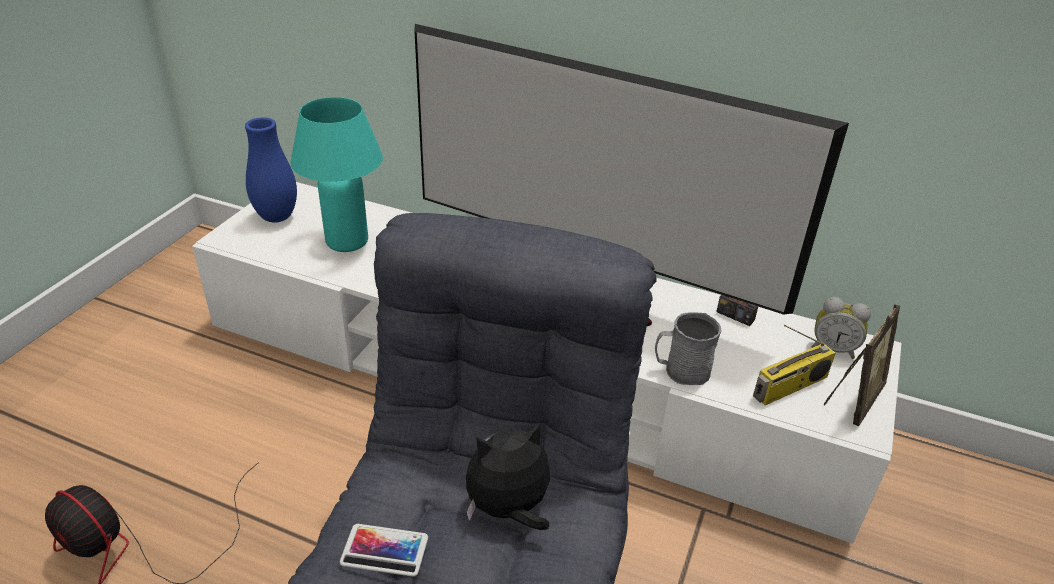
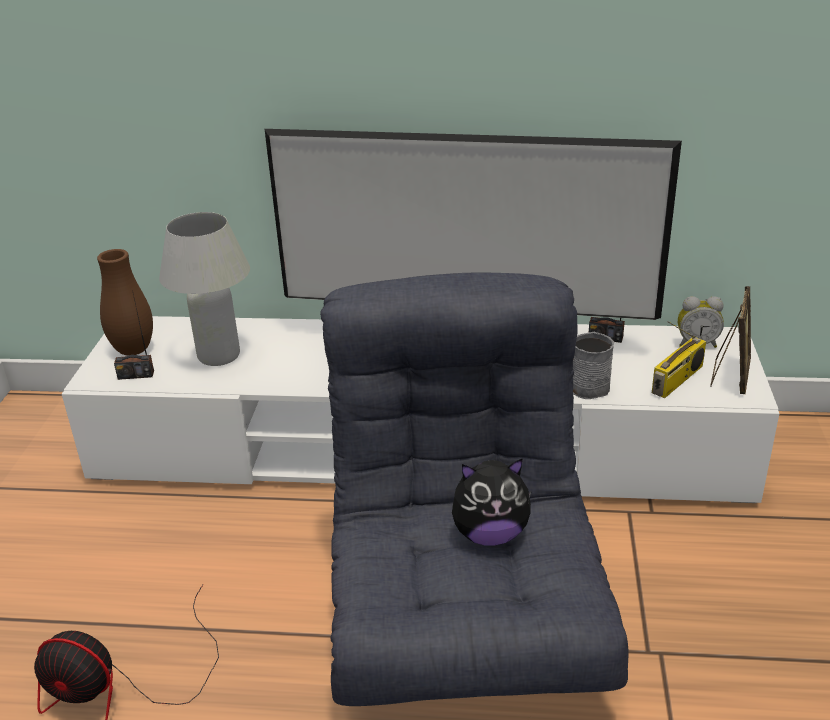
camera: 15 degrees left, 5 degrees down
blue vase [245,117,297,222] -> brown vase [97,249,153,356]
turquoise table lamp [291,97,383,252] -> white table lamp [159,212,250,366]
phone [340,524,428,577] -> none
plush toy [466,423,551,530] -> plush toy turned 150 degrees counterclockwise [452,459,532,545]
none -> radio [114,290,154,380]

